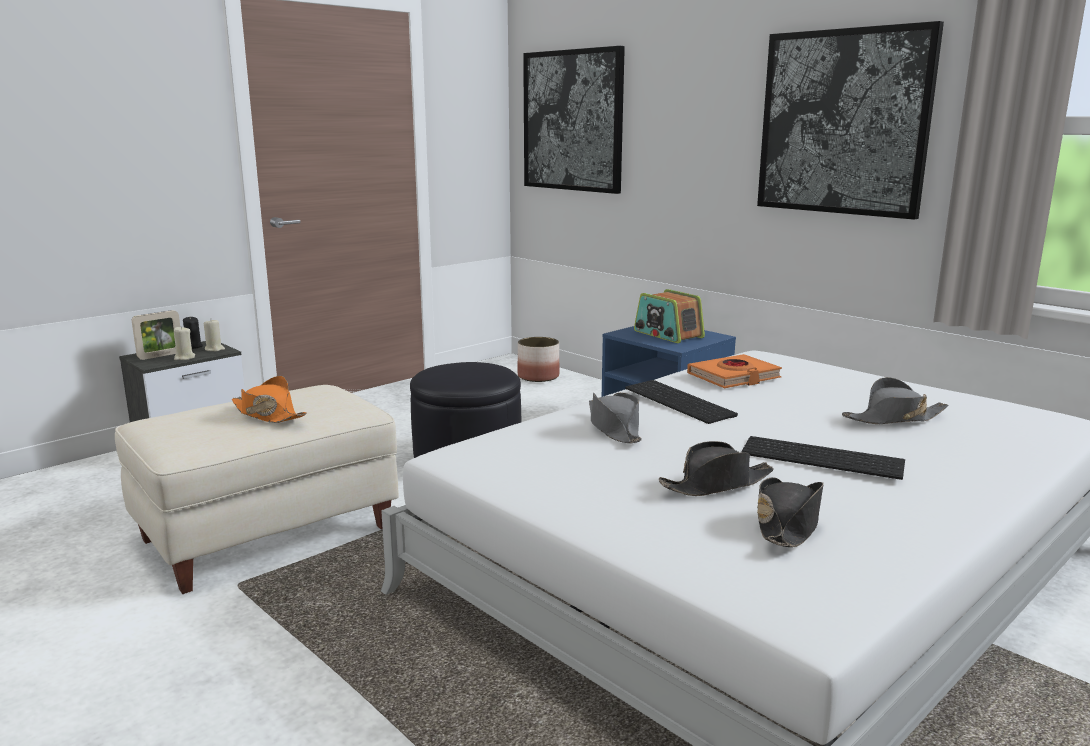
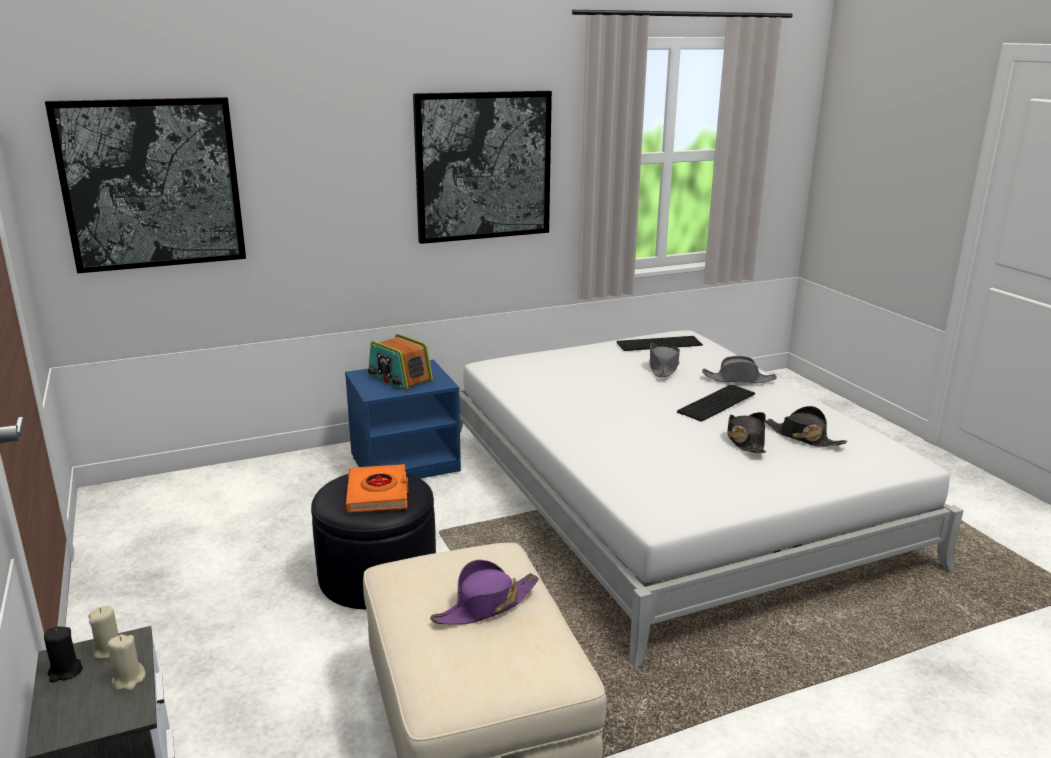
camera: 70 degrees left, 5 degrees up
picture frame [132,310,180,360] -> none
orange hat [232,376,307,423] -> purple hat [430,560,539,625]
planter [518,337,559,382] -> none
grey hat [589,393,642,443] -> grey hat moved to [702,356,777,383]
keyboard [625,380,738,424] -> keyboard moved to [616,336,703,351]
radio [634,289,705,343] -> radio turned 60 degrees clockwise [368,334,433,391]
orange book [687,354,782,388] -> orange book moved to [346,464,409,513]

